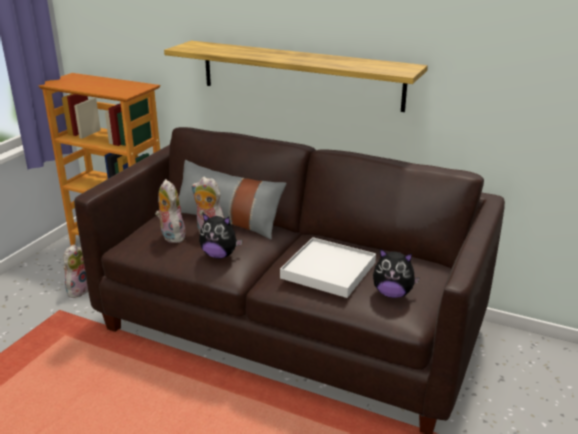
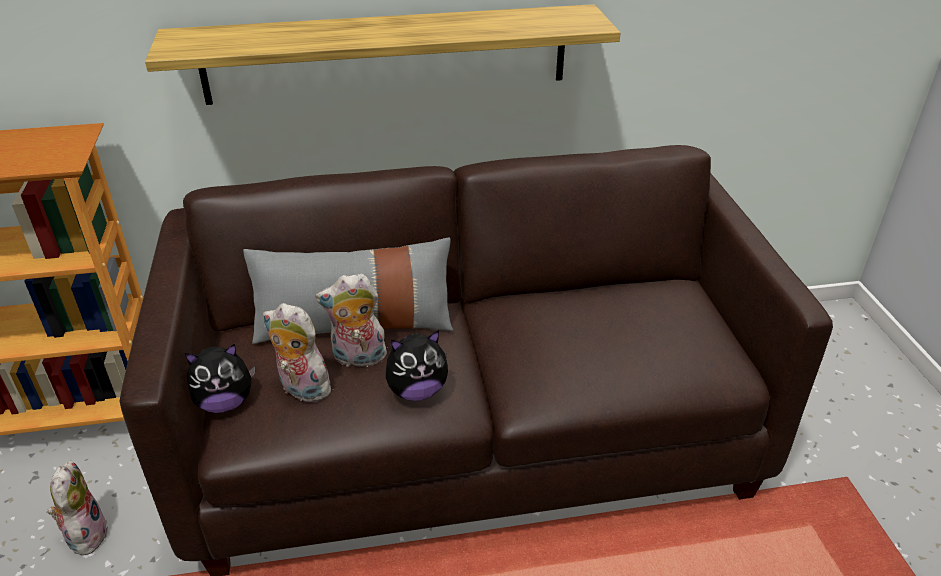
camera: 35 degrees left, 10 degrees up
white tray [280,237,376,298] -> none
plush toy [373,248,420,298] -> plush toy moved to [185,344,255,413]

